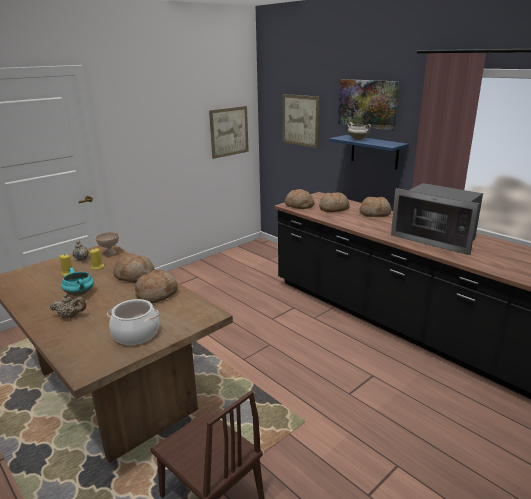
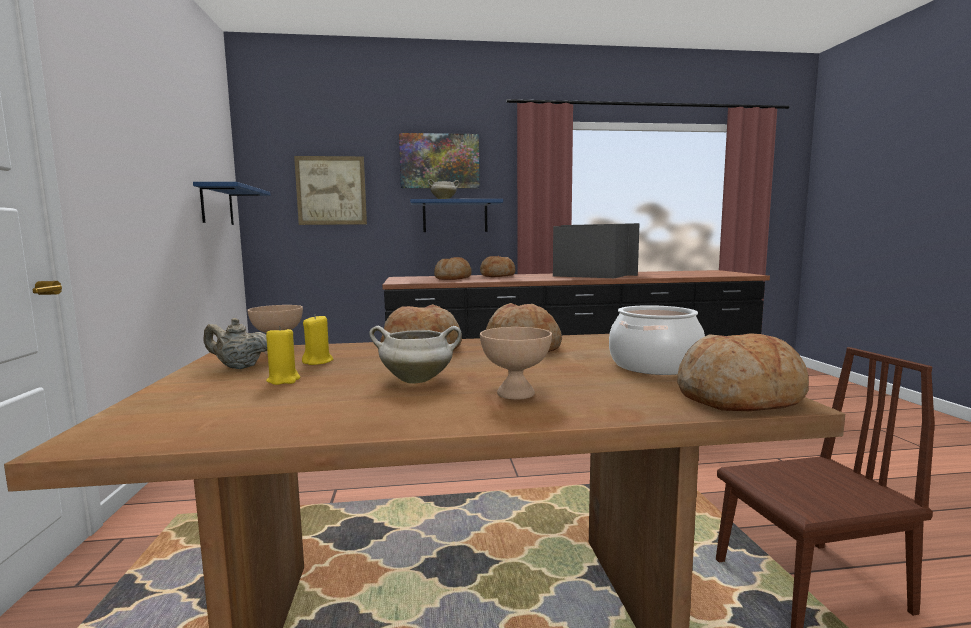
camera: 55 degrees left, 15 degrees down
beige teapot [50,294,86,318] -> beige bowl [480,327,552,400]
turquoise cooking pot [61,268,94,296] -> white cooking pot [369,326,462,384]
picture [209,106,249,159] -> blue shelf [193,182,270,225]
bread [285,189,314,209] -> bread moved to [677,333,809,411]
microwave [391,183,483,255] -> microwave turned 135 degrees counterclockwise [553,223,640,278]

